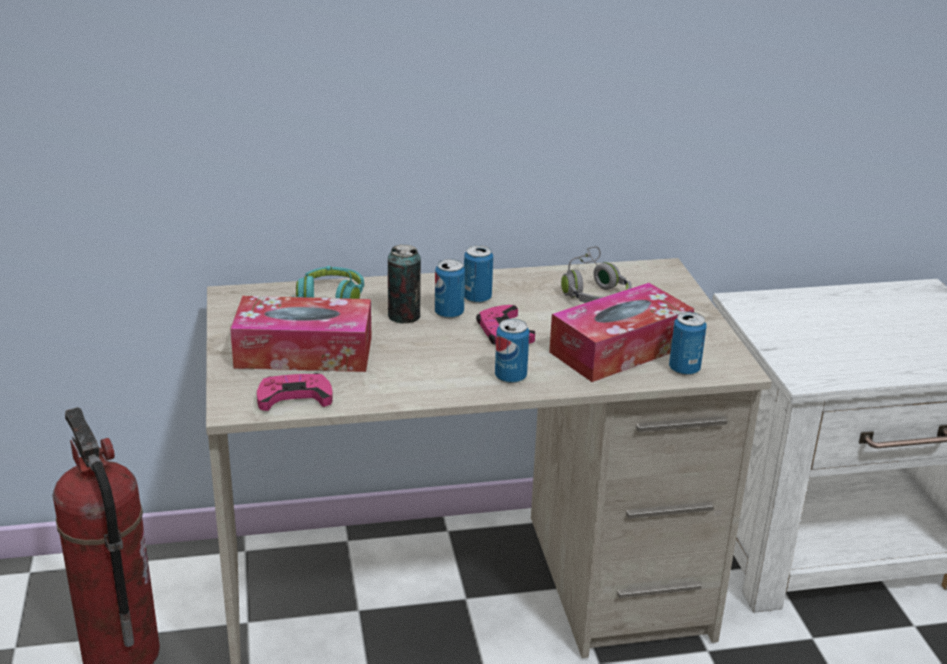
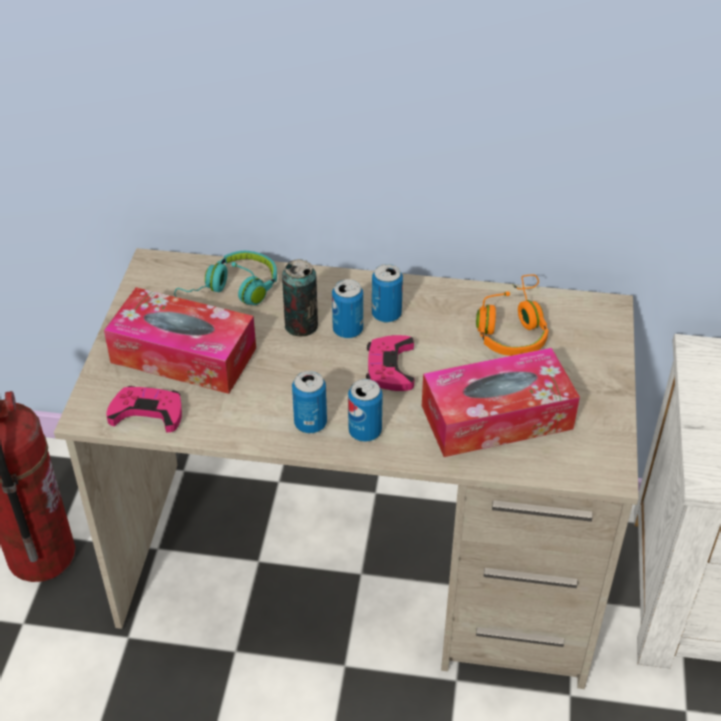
camera: 20 degrees right, 15 degrees up
grey headphones [561,246,632,303] -> orange headphones [476,274,549,356]
can [669,312,707,376] -> can moved to [292,371,327,433]

